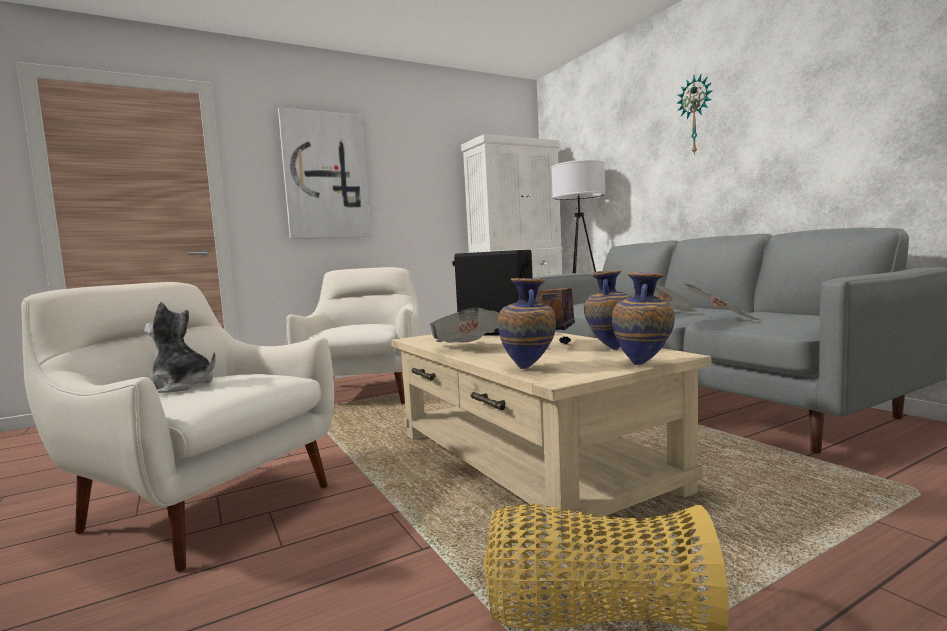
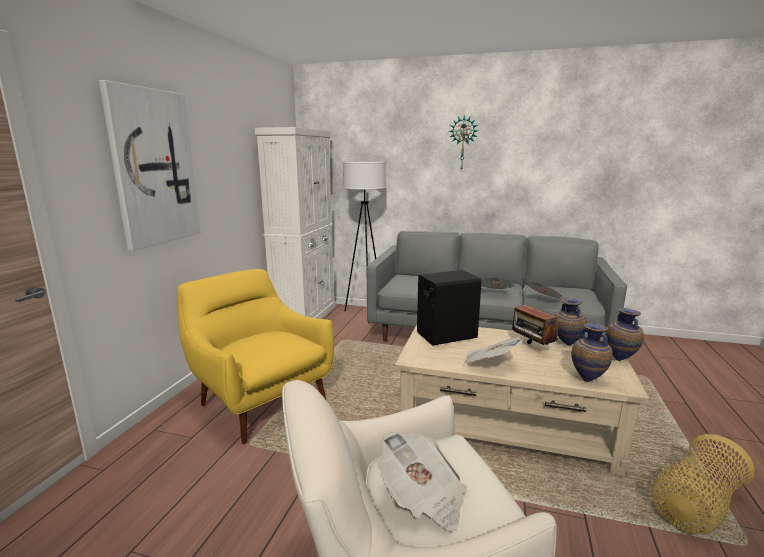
camera: 45 degrees left, 10 degrees up
plush toy [144,302,216,393] -> newspaper [377,432,467,532]
white armchair [286,267,420,404] -> yellow armchair [177,269,334,444]

